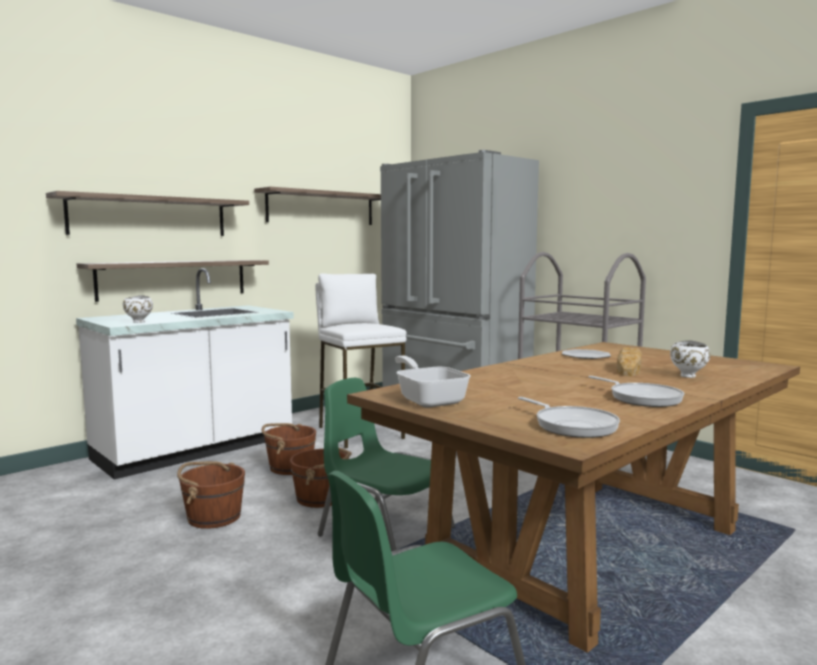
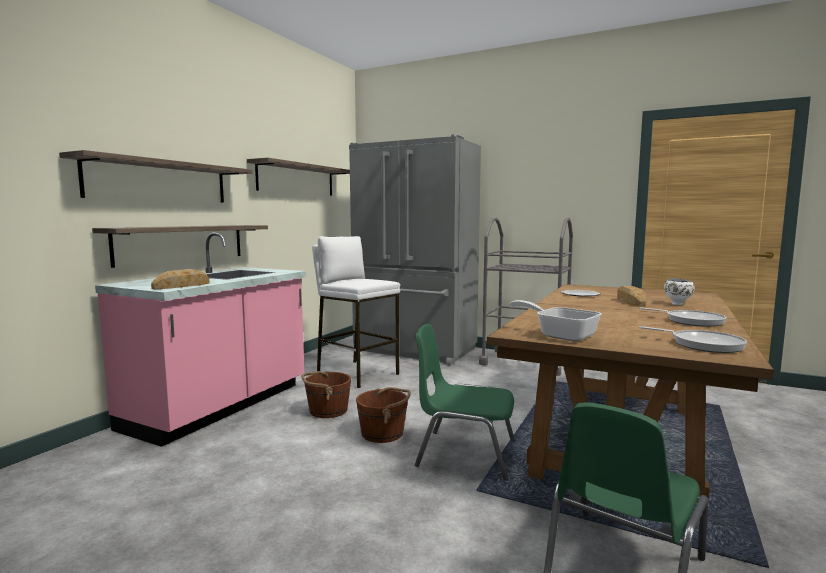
camera: 20 degrees left, 0 degrees up
white counter [76,268,294,479] -> pink counter [95,233,306,447]
white bowl [123,295,153,323] -> bread [151,269,209,289]
brown bucket [177,461,245,529] -> none

